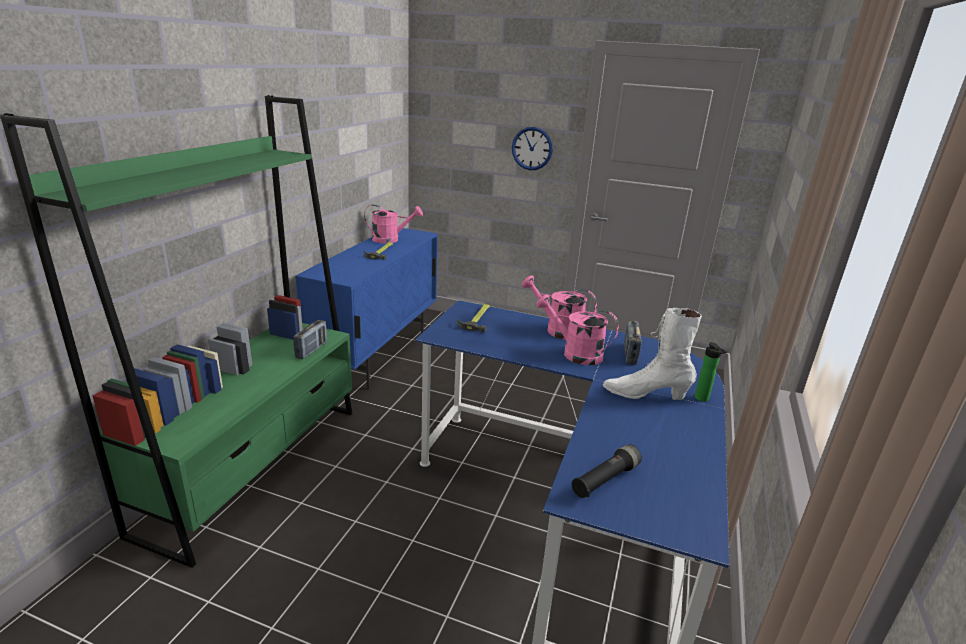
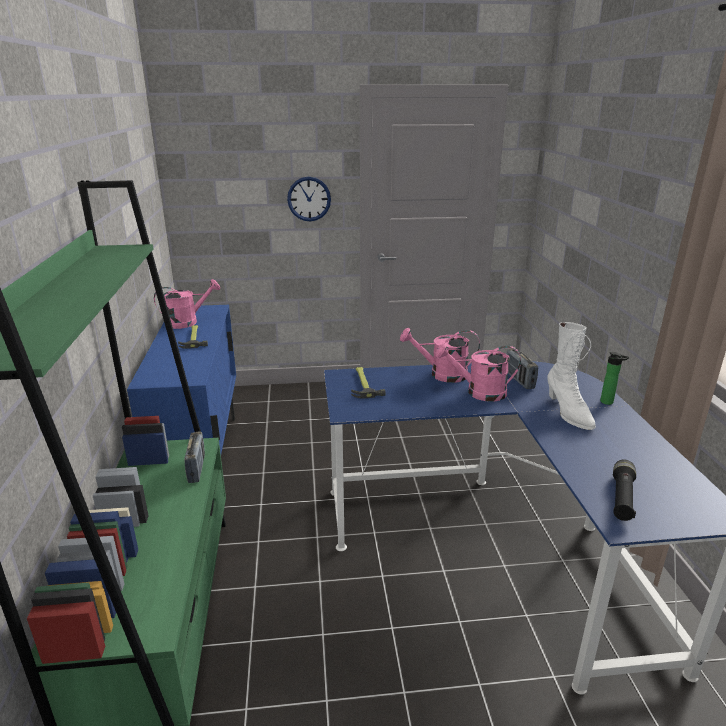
camera: 25 degrees left, 0 degrees up
white boot [603,308,702,400] -> white boot turned 90 degrees counterclockwise [547,322,596,430]

